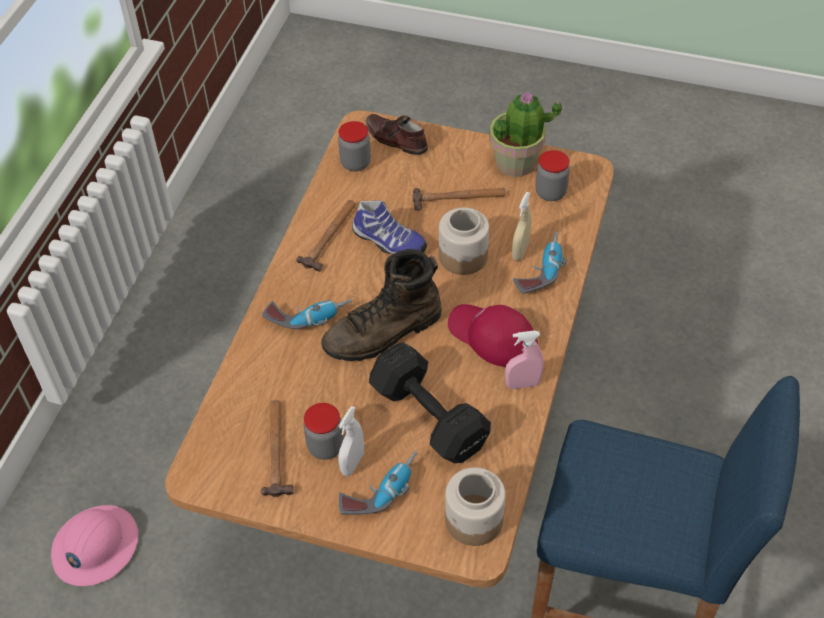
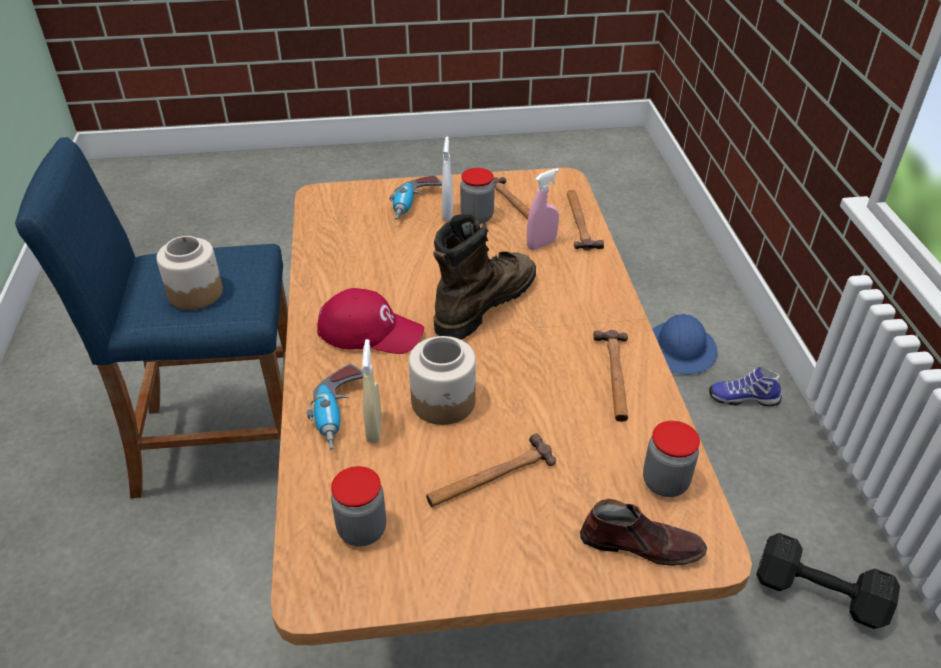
camera: 155 degrees right, 10 degrees down
pink hard hat [51,505,138,586] -> blue hard hat [652,314,718,374]
power drill [262,299,352,329] -> none
shoe [352,200,427,254] -> shoe moved to [709,366,782,406]
black dumbbell [369,343,491,463] -> black dumbbell moved to [756,533,900,629]
jar [445,467,506,546] -> jar moved to [156,236,223,310]
potted plant [489,92,562,177] -> none
pink spray bottle [505,331,544,389] -> pink spray bottle moved to [527,168,559,250]
none -> hammer [567,190,604,251]

